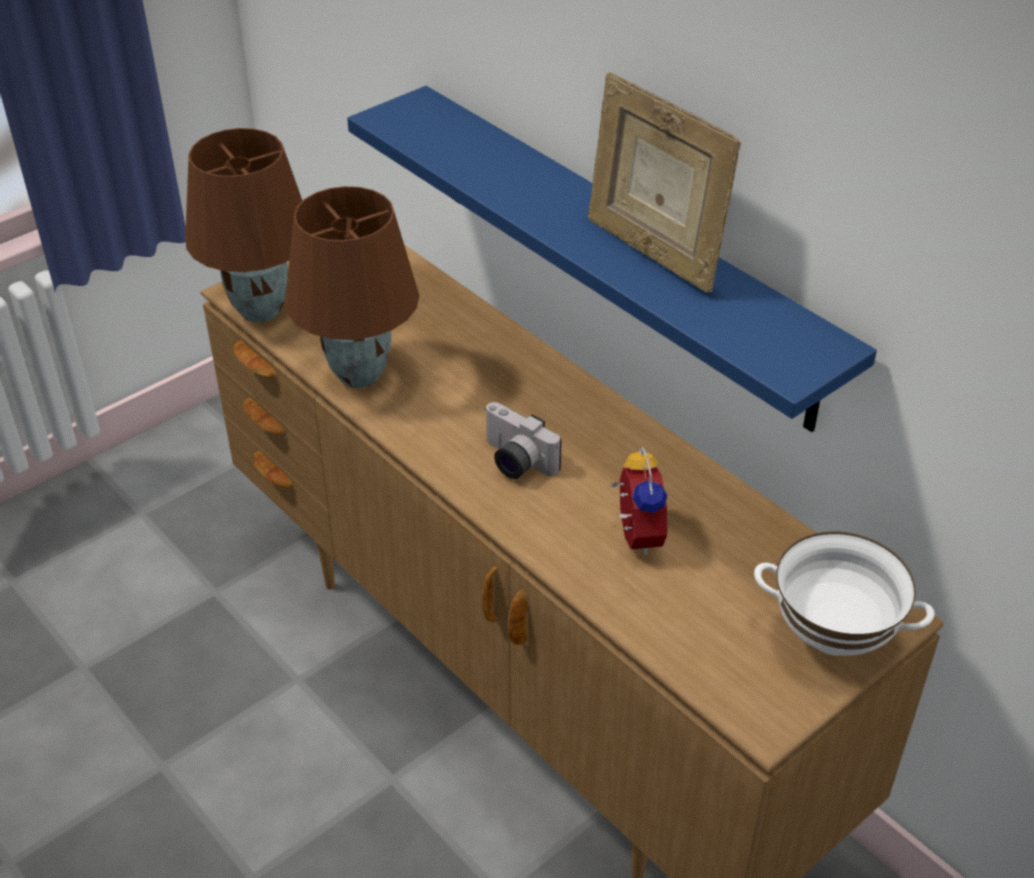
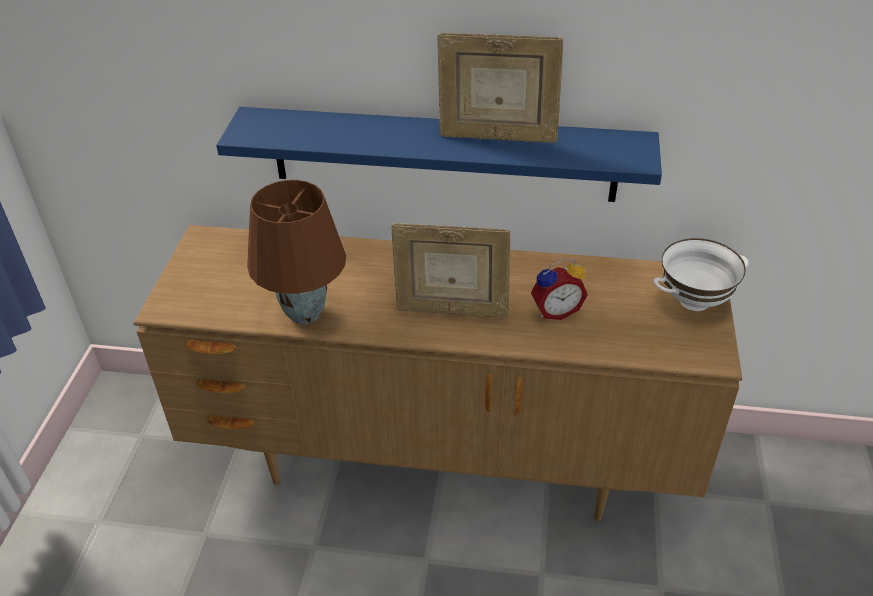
camera: 40 degrees left, 0 degrees up
brown table lamp [185,128,303,322] -> none
camera [484,402,562,479] -> picture frame [391,223,511,318]
alarm clock [610,447,668,555] -> alarm clock turned 120 degrees clockwise [531,259,588,320]

